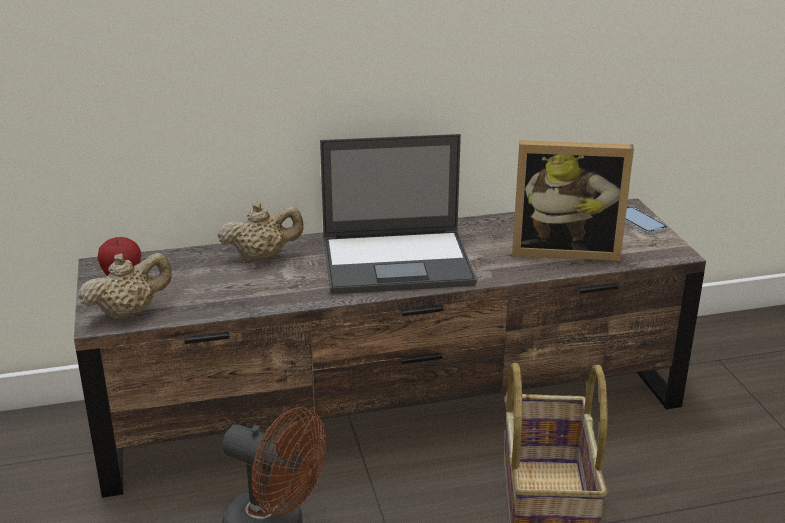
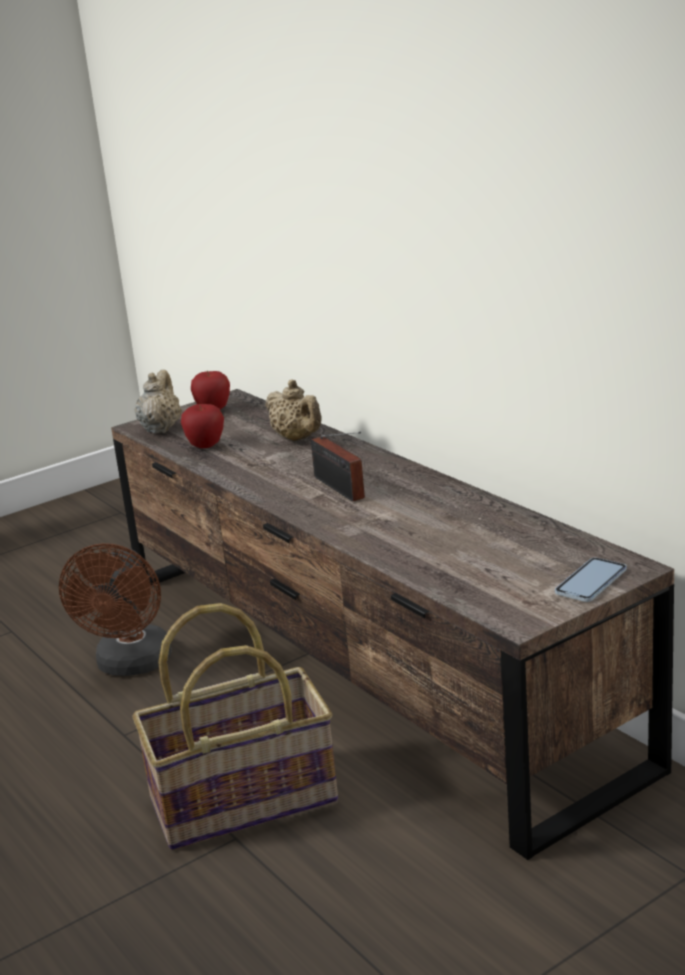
camera: 70 degrees right, 5 degrees down
beige teapot [78,253,172,320] -> beige teapot turned 120 degrees counterclockwise [135,370,182,434]
laptop [320,134,477,294] -> radio [311,432,365,502]
picture frame [512,140,634,261] -> none
none -> apple [181,404,224,448]

